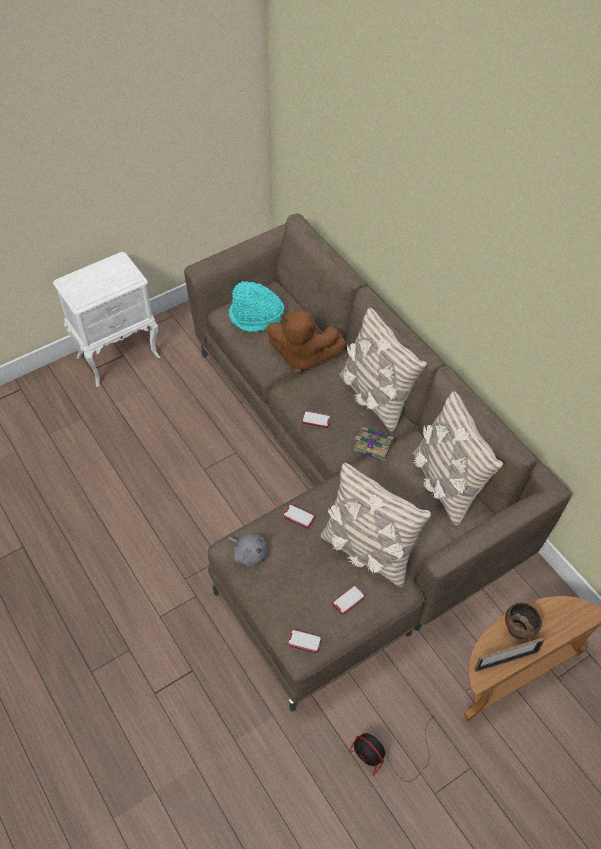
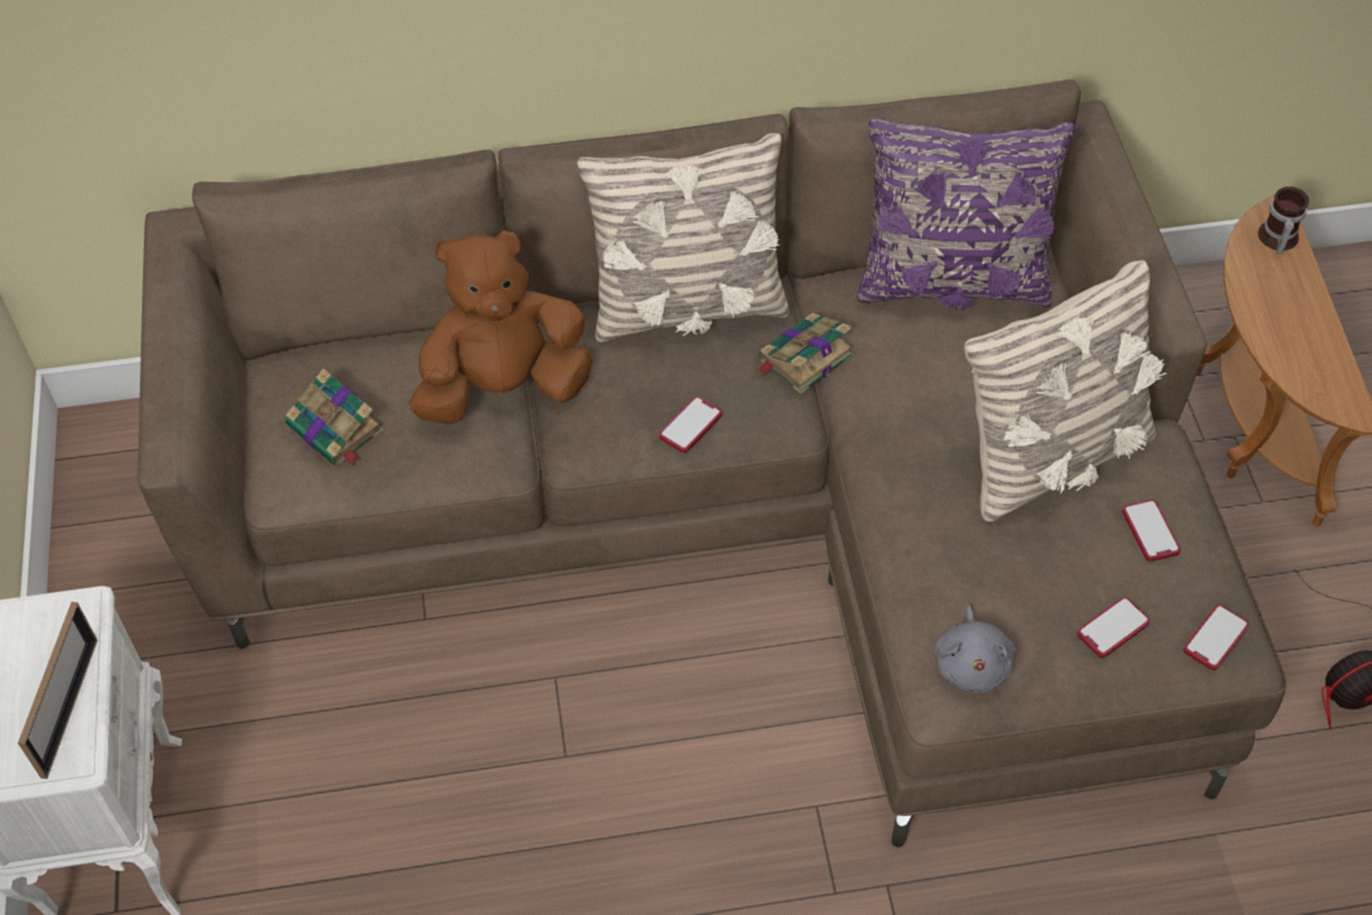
camera: 65 degrees left, 0 degrees up
grey plush toy [227,534,267,566] -> grey plush toy turned 120 degrees clockwise [934,605,1016,693]
turquoise hat [229,281,284,332] -> book [285,368,383,466]
brown plush toy [266,310,346,374] -> brown plush toy turned 150 degrees counterclockwise [409,230,593,425]
phone [283,504,315,529] -> phone moved to [1077,597,1150,658]
beige pillow [413,391,503,526] -> purple pillow [857,118,1075,311]
picture frame [474,637,545,672] -> picture frame moved to [18,602,98,779]
brown bowl [505,602,542,639] -> none
none -> mug [1258,187,1309,254]

